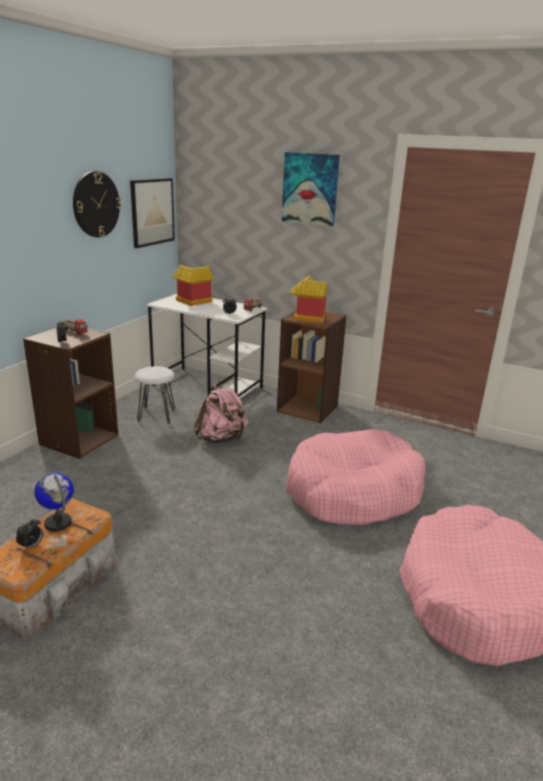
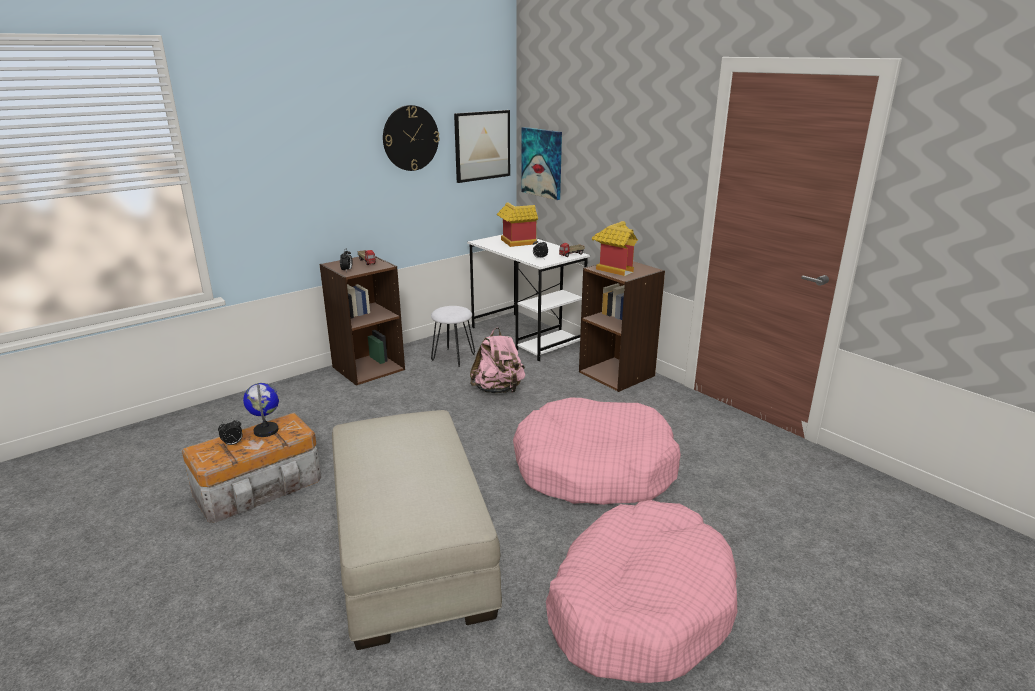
camera: 25 degrees right, 0 degrees up
picture [282,152,340,227] -> picture moved to [521,127,562,200]
none -> beige ottoman [332,410,502,650]

